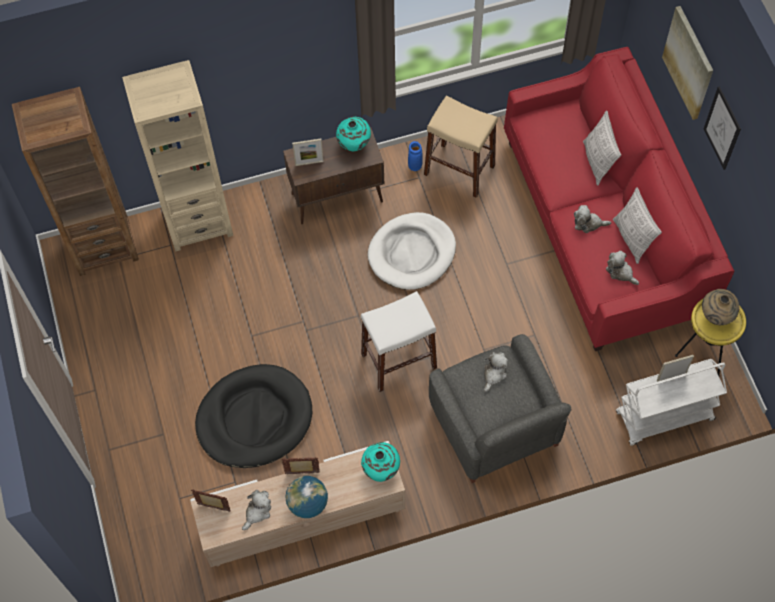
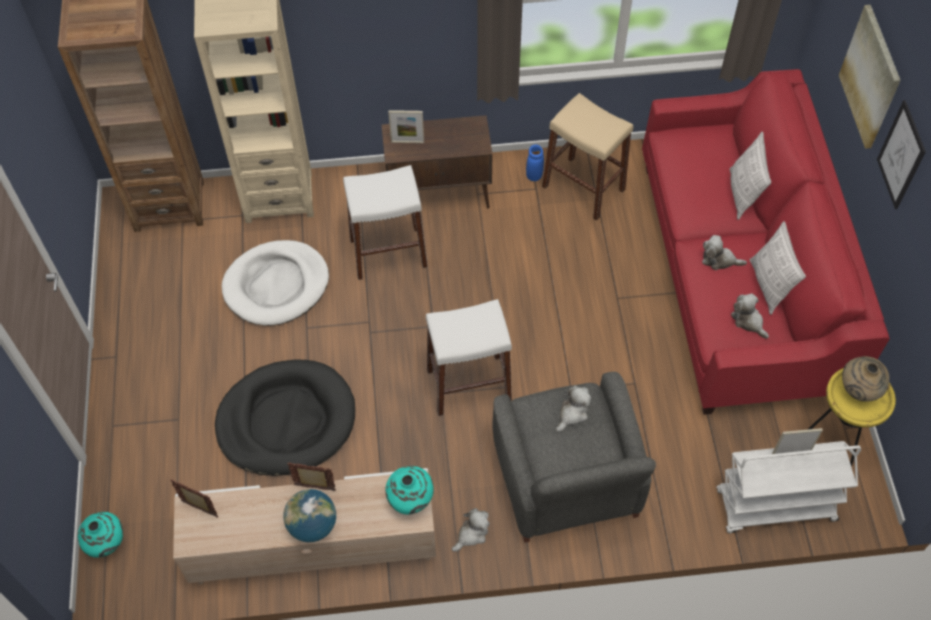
camera: 10 degrees right, 5 degrees down
plush toy [242,490,271,530] -> plush toy moved to [452,508,490,552]
turquoise vase [336,117,371,151] -> turquoise vase moved to [78,511,123,558]
white dog bed [368,212,456,290] -> white dog bed moved to [222,240,329,326]
none -> white stool [343,165,427,280]

